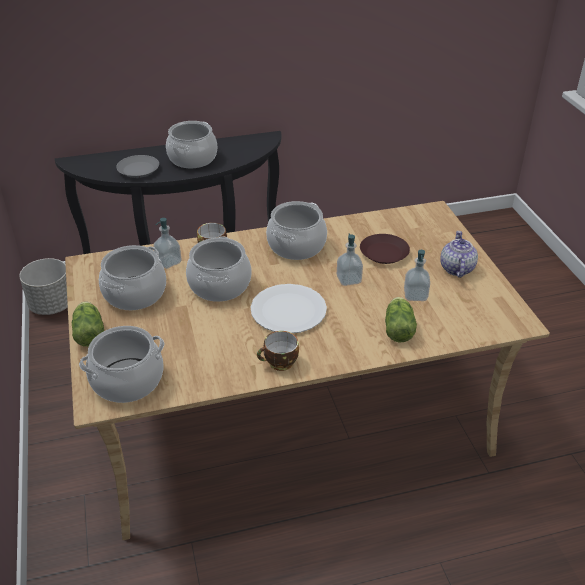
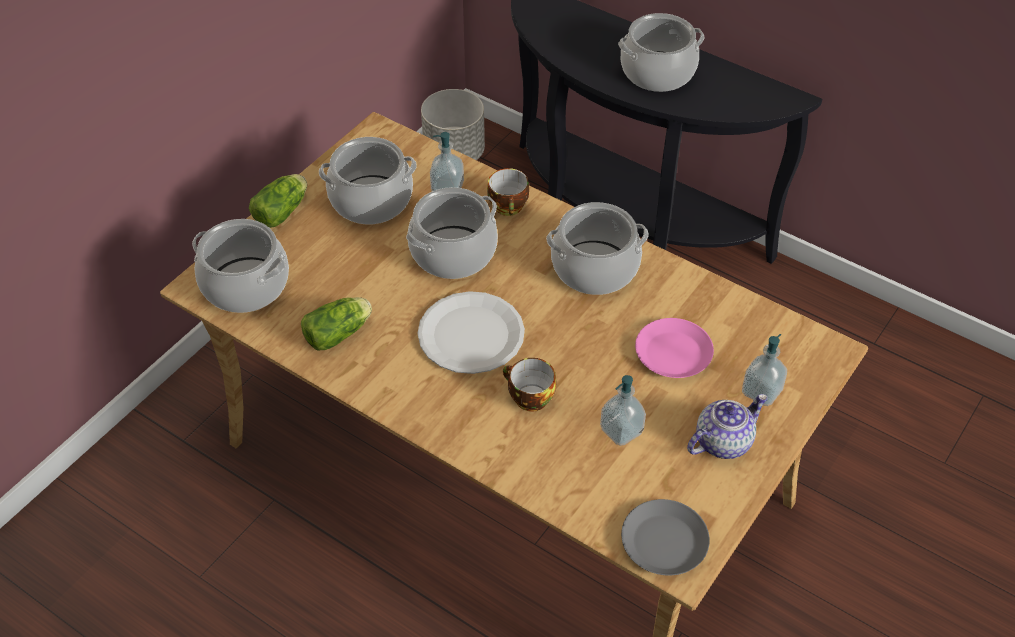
camera: 50 degrees right, 10 degrees up
grey plate [116,155,159,178] -> grey plate moved to [621,499,710,575]
cup [257,331,299,371] -> cup moved to [503,358,556,412]
soap dispenser [337,234,363,286] -> soap dispenser moved to [742,334,787,406]
brown plate [360,234,410,264] -> pink plate [635,318,714,378]
lettuce [385,297,417,342] -> lettuce moved to [301,297,372,350]

